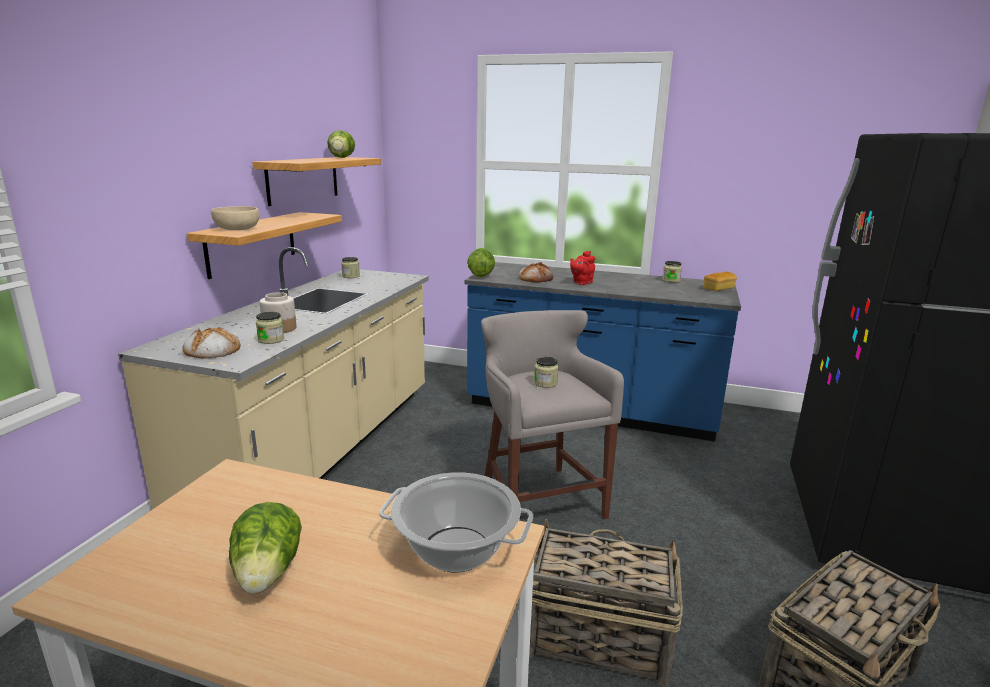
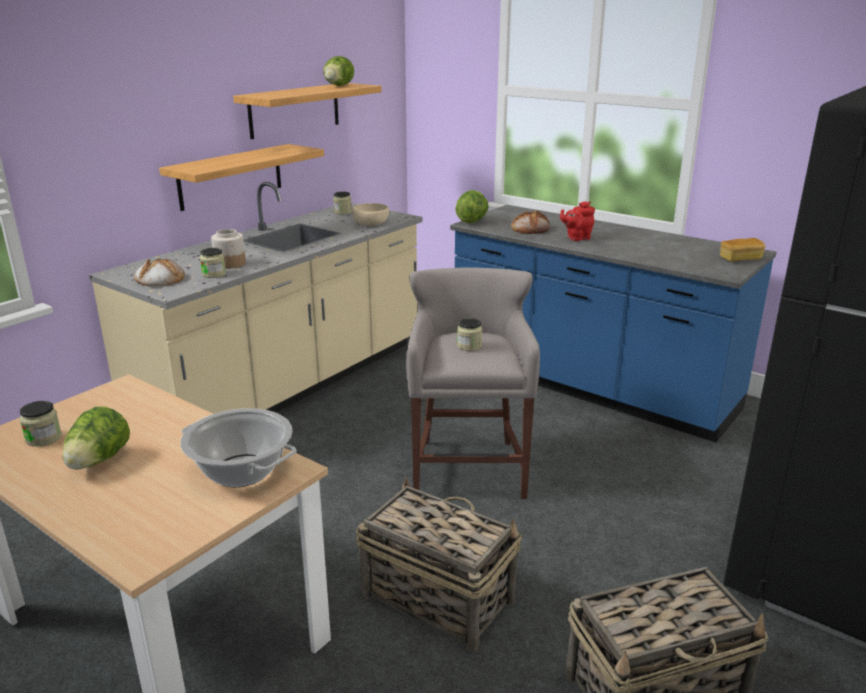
camera: 20 degrees right, 5 degrees up
beige bowl [211,206,260,230] -> beige bowl moved to [352,203,389,226]
jar [662,261,682,283] -> jar moved to [20,401,62,447]

